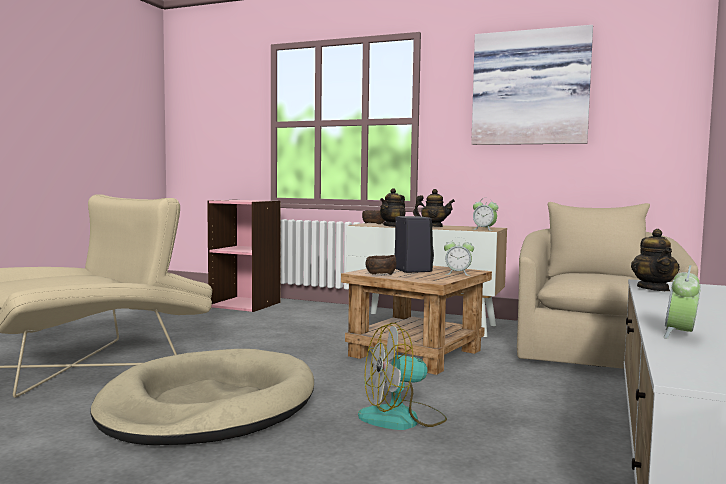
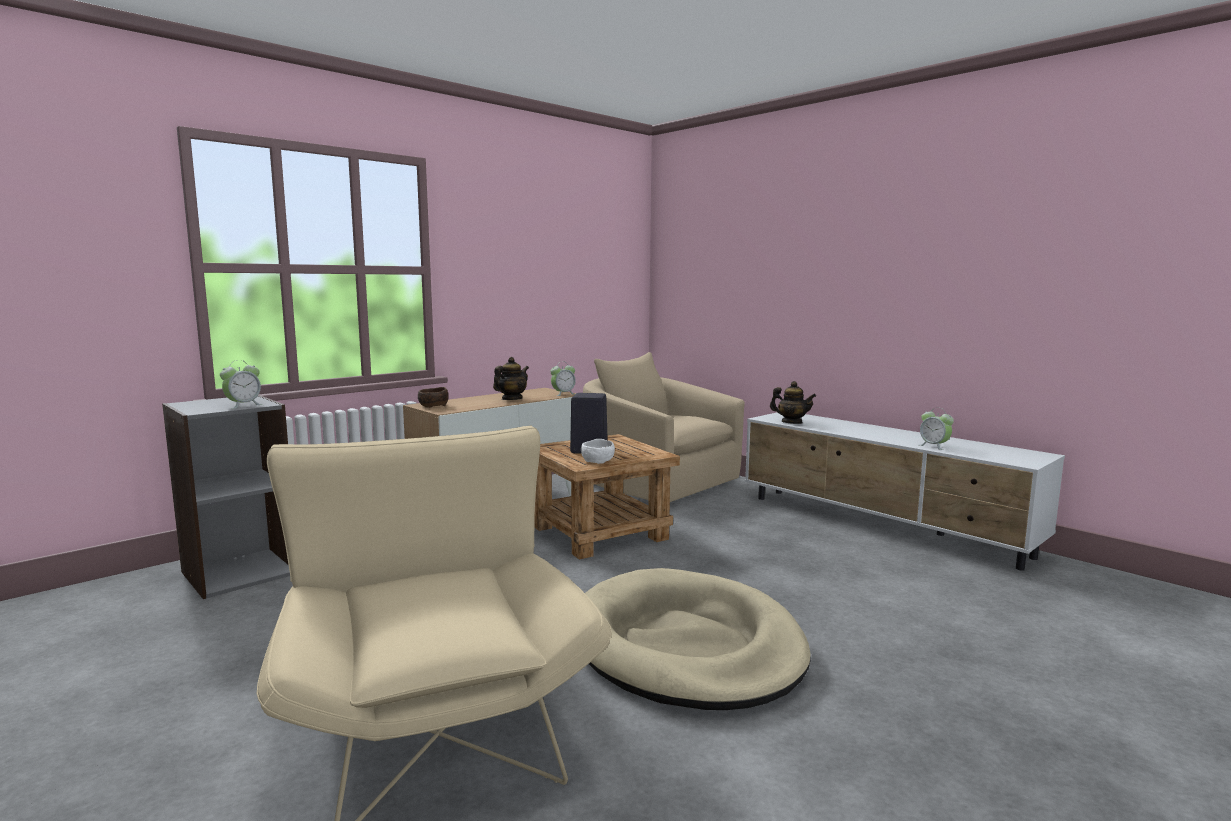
camera: 65 degrees left, 5 degrees up
pink bookcase [207,200,281,312] -> grey bookcase [162,395,290,599]
fan [358,323,447,430] -> none
brown bowl [366,255,397,275] -> white bowl [581,439,615,464]
teapot [380,188,406,227] -> none
alarm clock [444,237,474,276] -> alarm clock moved to [220,360,263,409]
picture [471,25,593,145] -> none

